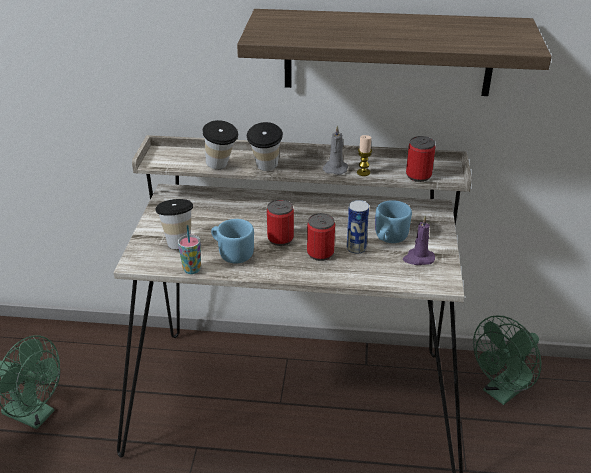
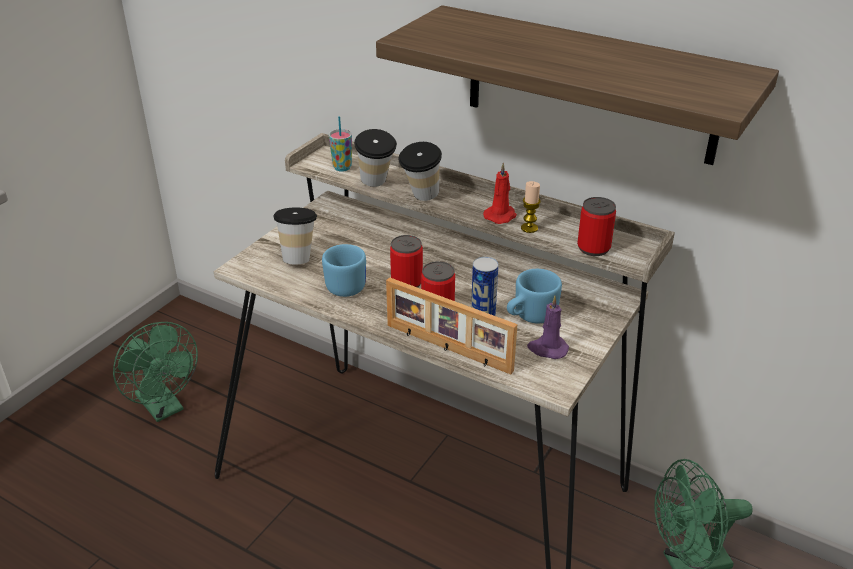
camera: 25 degrees right, 0 degrees up
cup [178,225,201,274] -> cup moved to [329,116,352,172]
grey candle [323,125,348,175] -> red candle [483,162,517,224]
none -> picture frame [386,277,517,374]

